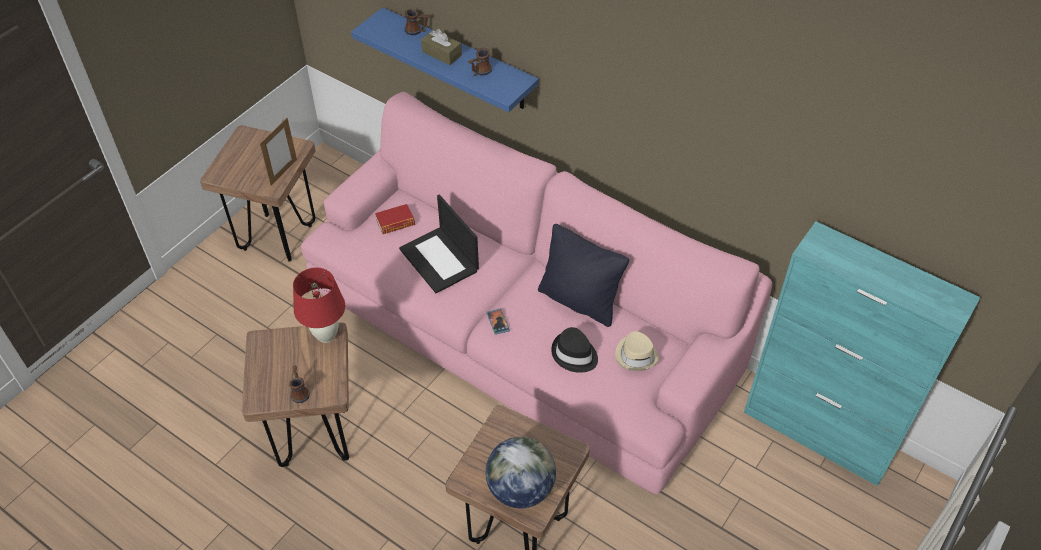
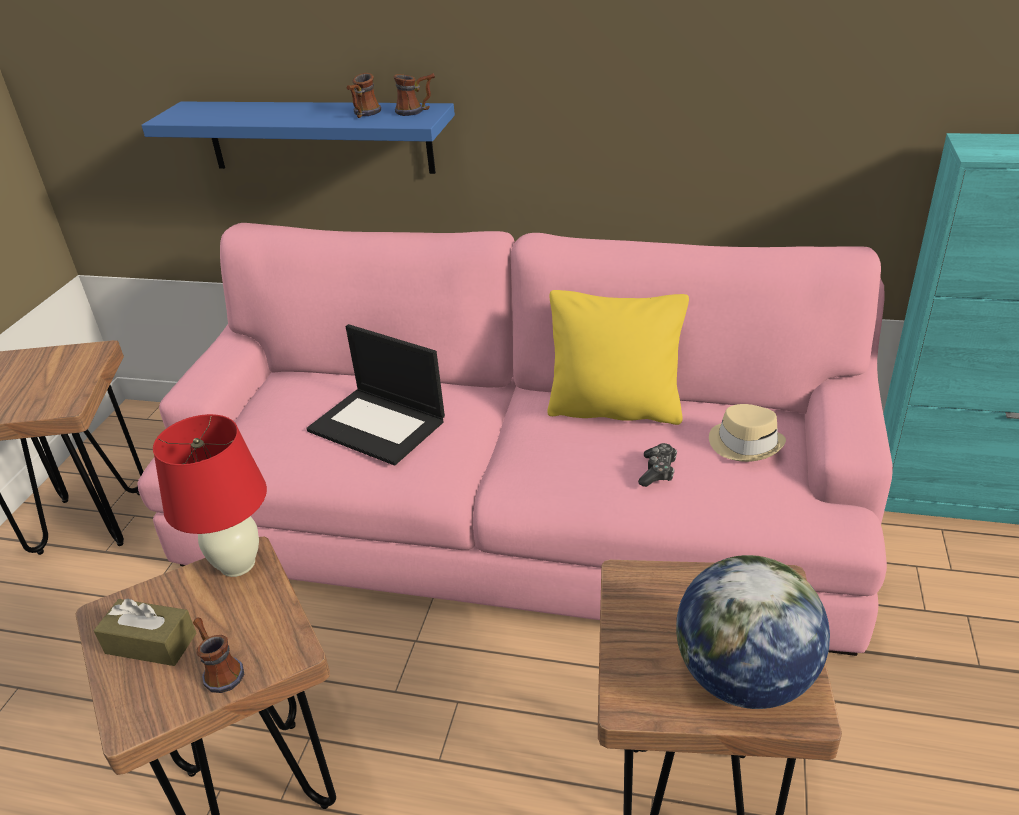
camera: 20 degrees left, 15 degrees down
picture frame [260,118,297,185] -> none
book [375,204,415,234] -> none
mug [405,9,430,35] -> mug moved to [393,73,435,116]
brown tissue box [421,29,462,65] -> brown tissue box moved to [93,599,197,666]
phone [486,308,510,335] -> none
black pillow [538,224,629,327] -> yellow pillow [547,290,689,425]
black hat [551,327,598,373] -> game controller [638,443,677,487]

